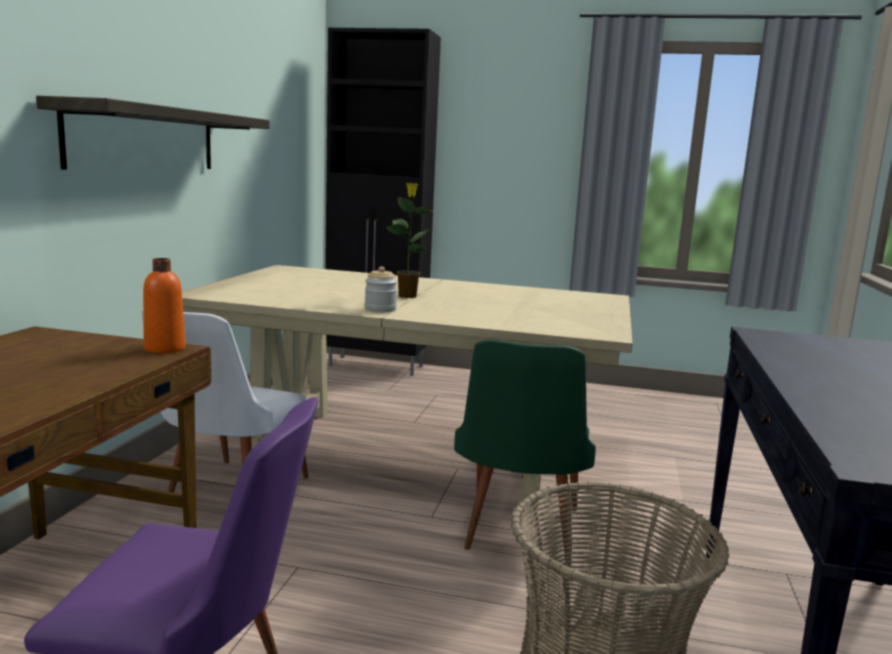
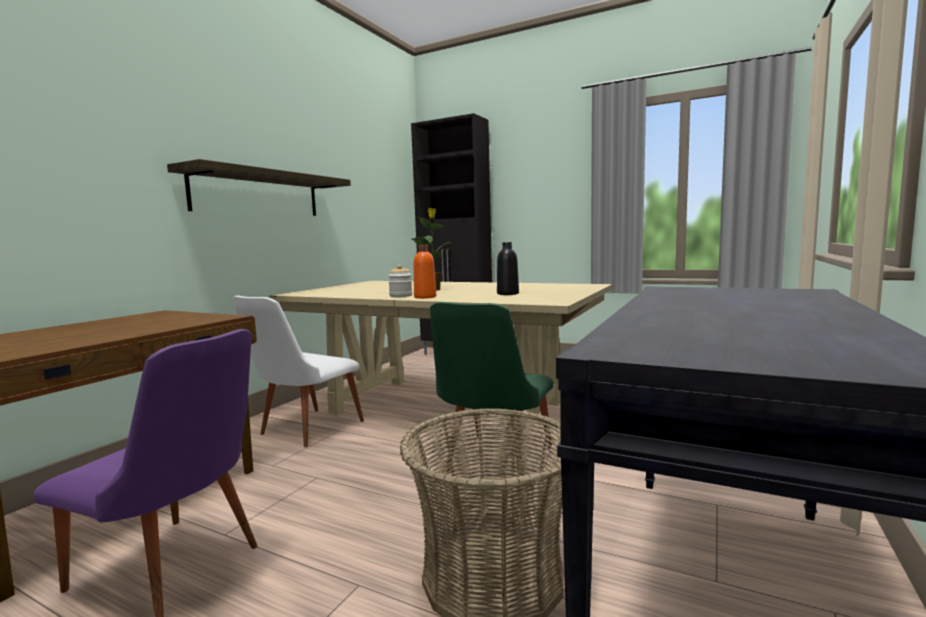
camera: 15 degrees right, 5 degrees down
orange bottle [143,258,186,353] -> orange bottle moved to [414,245,436,299]
none -> black bottle [497,242,519,295]

